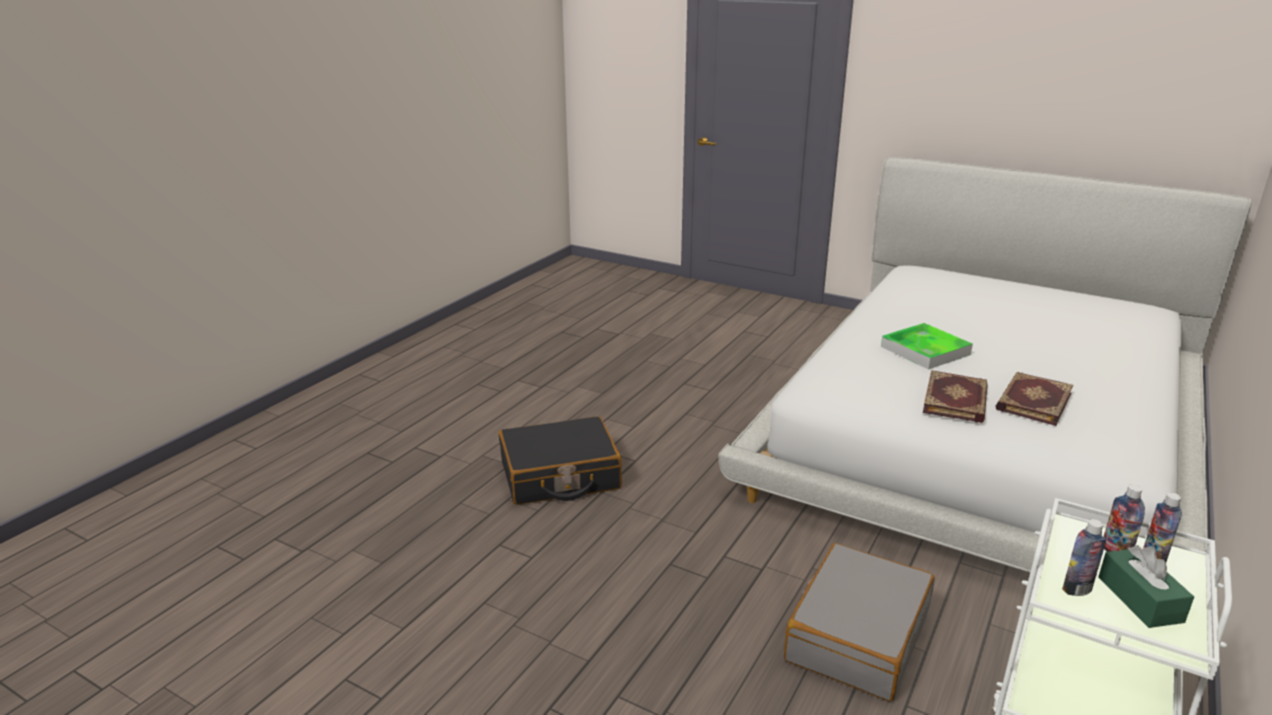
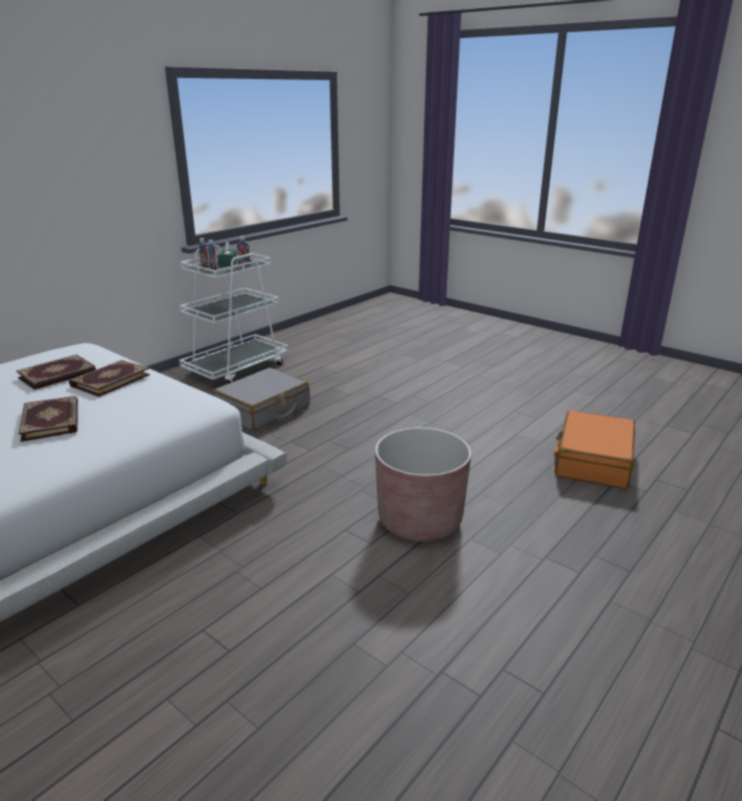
camera: 170 degrees left, 0 degrees up
black suitcase [499,416,622,505] -> brown planter [375,427,471,542]
tray [881,323,973,370] -> book [18,396,78,442]
none -> orange suitcase [554,410,635,489]

